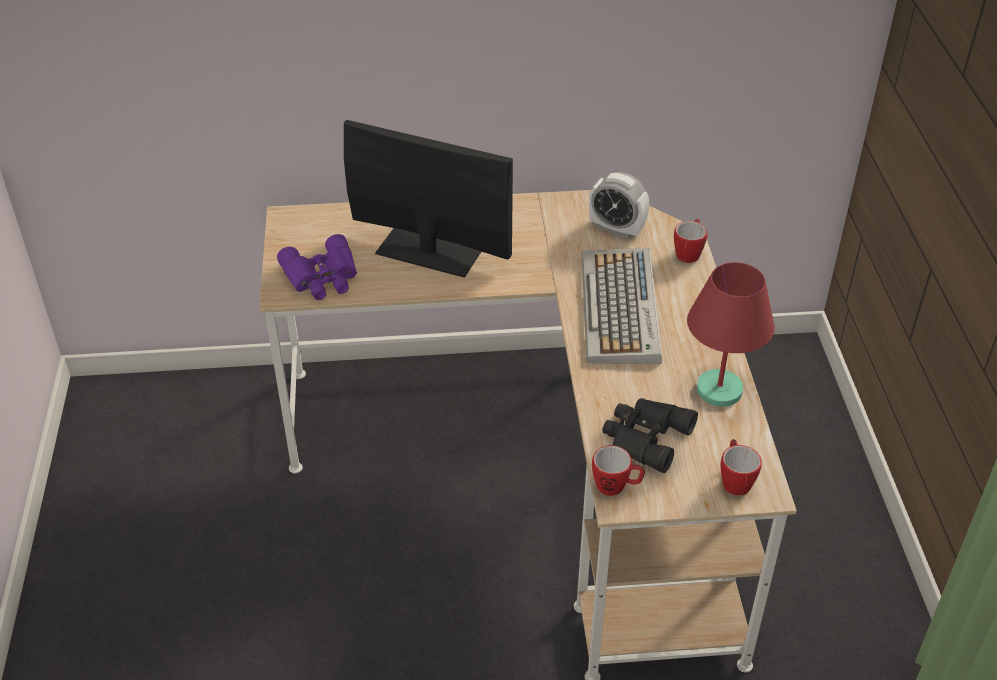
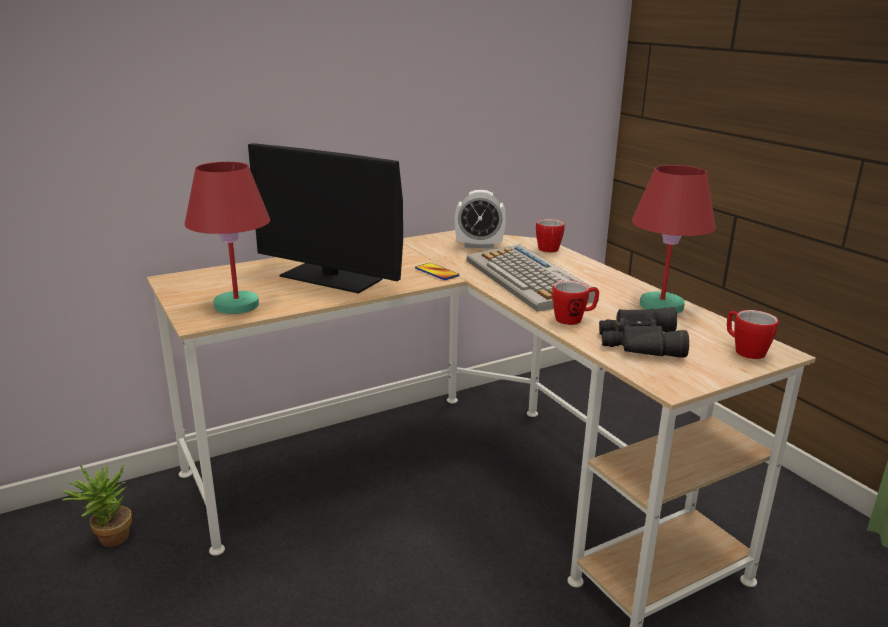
camera: 25 degrees left, 20 degrees down
purple binoculars [277,234,357,300] -> red table lamp [185,162,270,314]
monitor [344,120,513,278] -> monitor turned 150 degrees counterclockwise [248,143,403,294]
mug [592,445,645,496] -> mug moved to [552,281,599,325]
none -> potted plant [62,464,132,547]
none -> phone [415,263,460,280]

